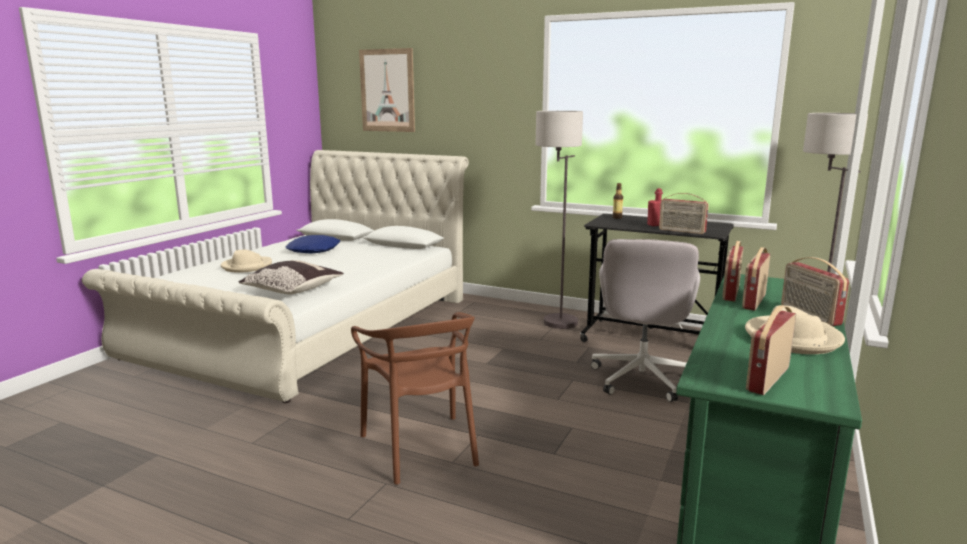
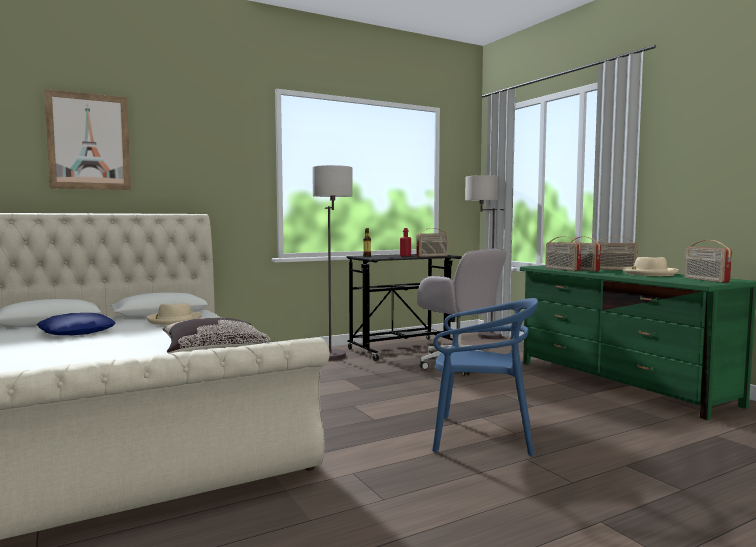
camera: 55 degrees left, 10 degrees down
beige hat [221,250,272,273] -> beige hat moved to [146,303,202,325]
brown chair [351,312,479,485] -> blue chair [432,298,538,456]

